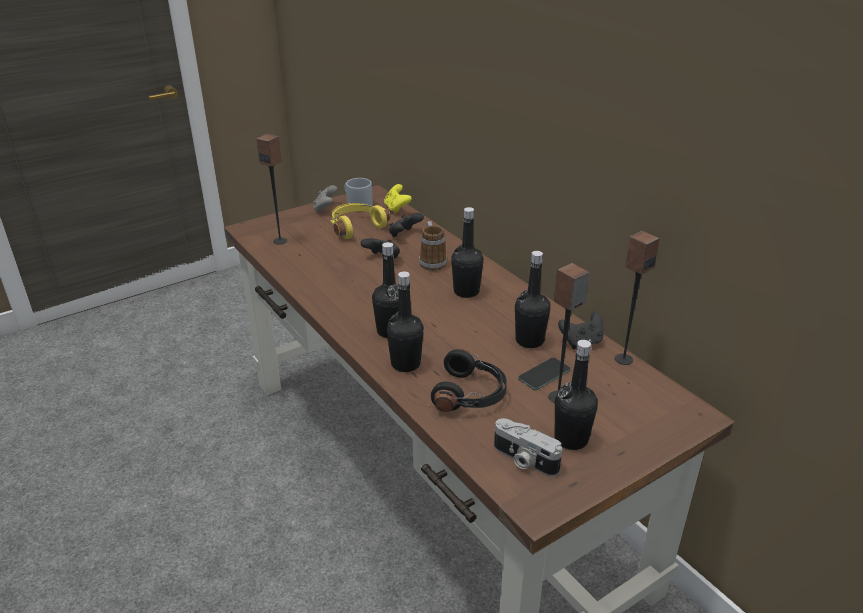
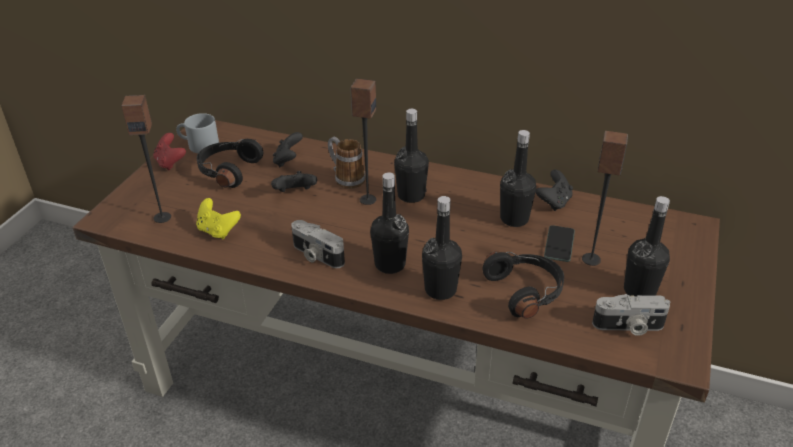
camera: 35 degrees left, 5 degrees up
grey game controller [313,185,337,213] -> red game controller [153,133,186,170]
yellow headphones [331,203,390,239] -> black headphones [197,139,263,188]
yellow game controller [384,184,412,213] -> yellow game controller moved to [196,198,241,239]
speaker [615,231,660,365] -> speaker moved to [350,79,376,205]
none -> camera [291,220,345,268]

